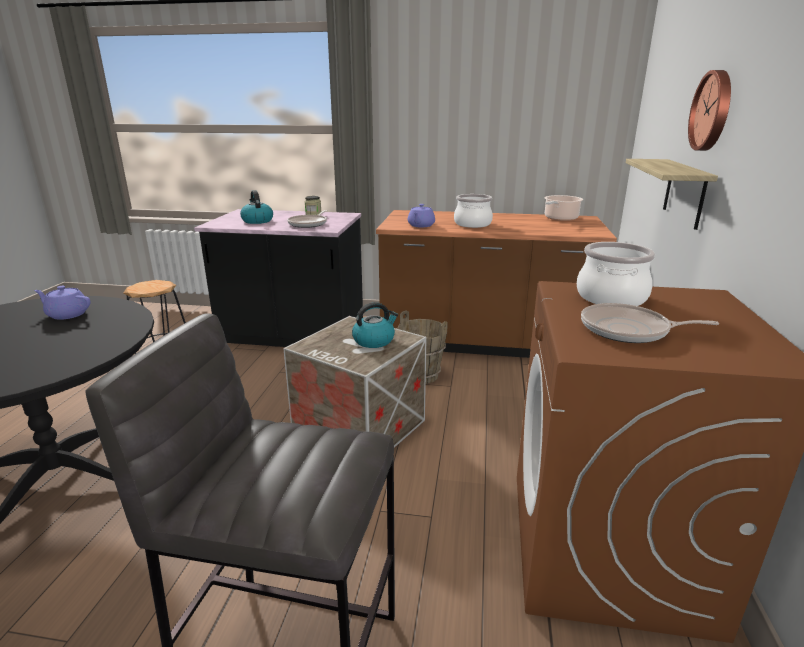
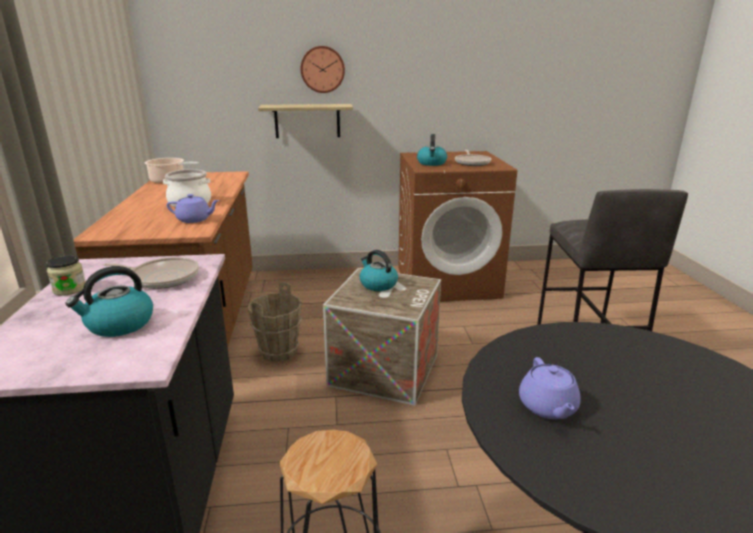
camera: 105 degrees left, 0 degrees up
cooking pot [577,242,655,306] -> kettle [417,134,447,166]

